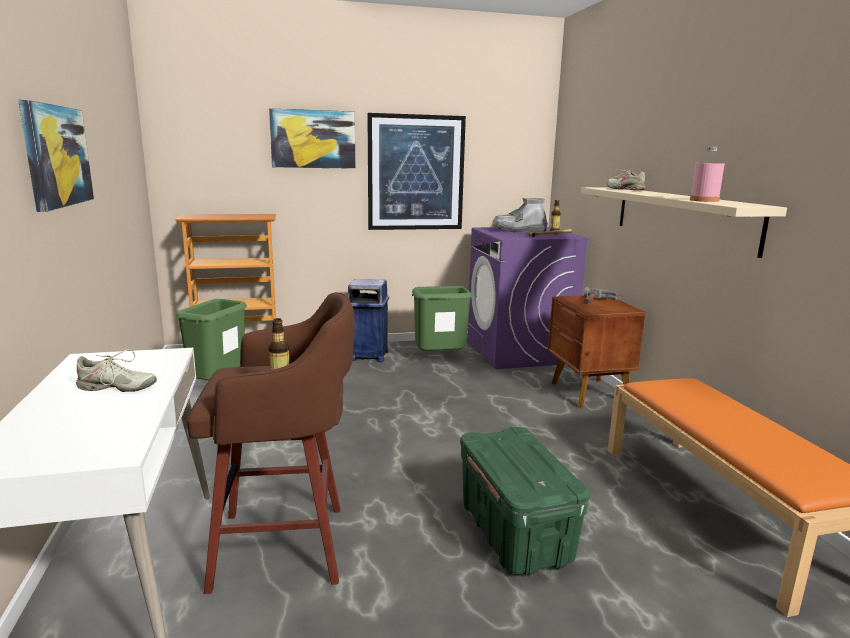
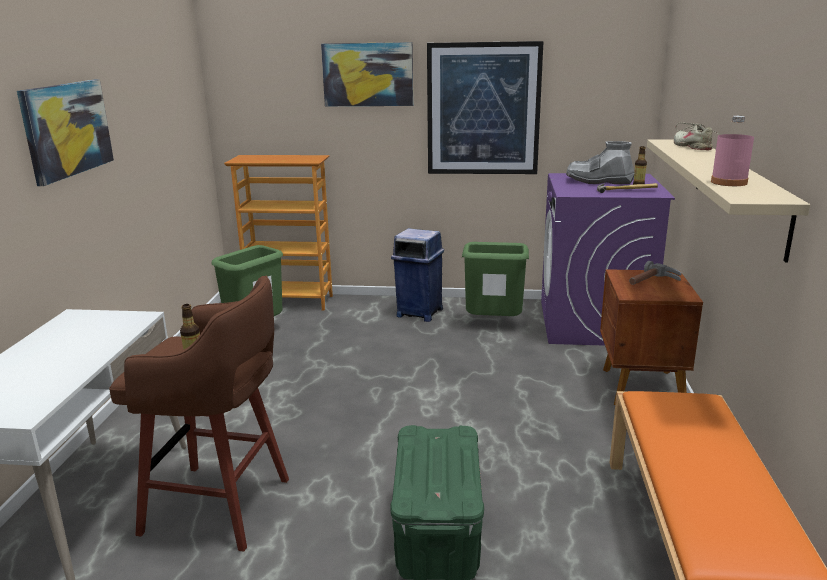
camera: 20 degrees right, 5 degrees up
beige shoe [76,349,157,392] -> none

